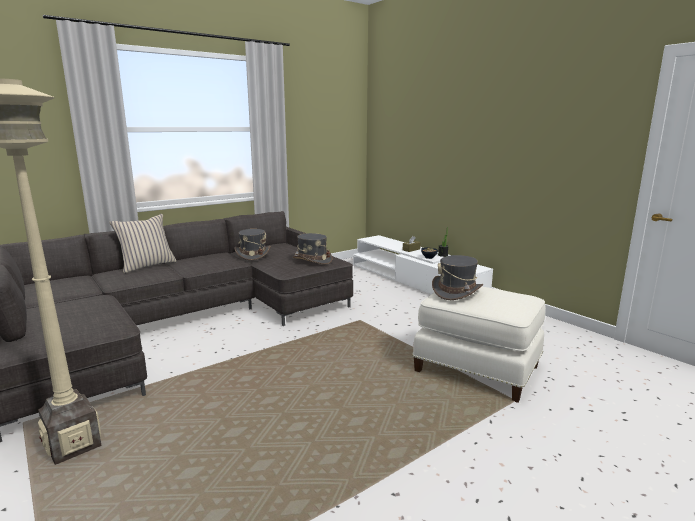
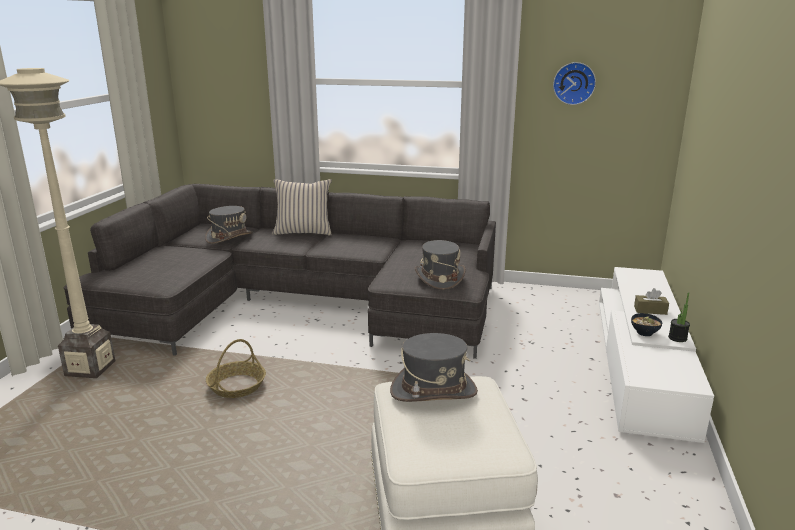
camera: 50 degrees right, 5 degrees up
grey hat [235,229,271,260] -> grey hat moved to [205,206,253,244]
none -> basket [206,339,266,398]
none -> wall clock [553,62,596,105]

